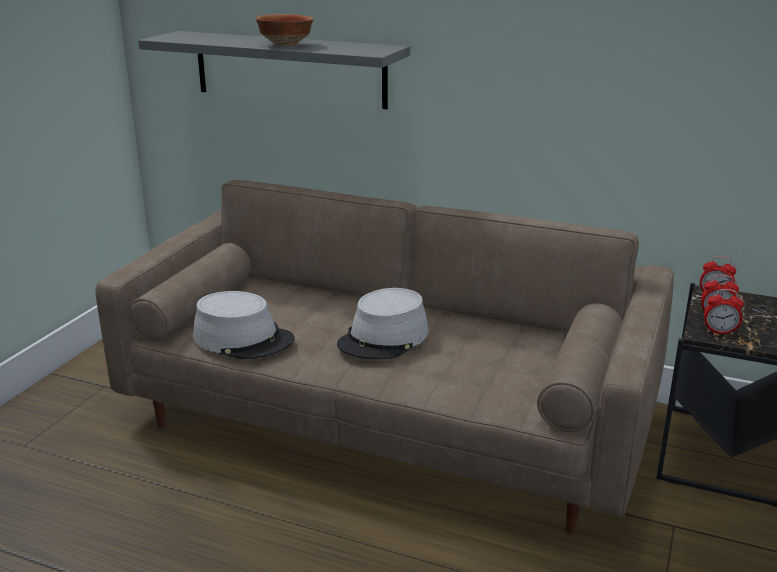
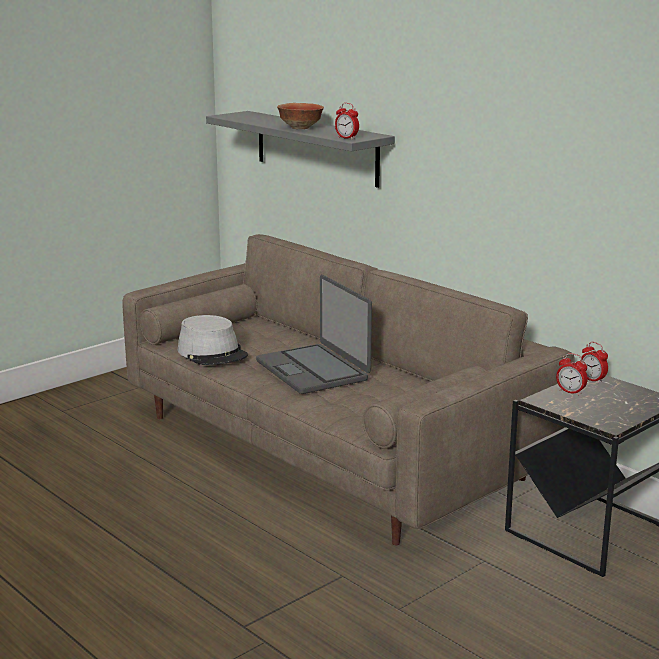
camera: 25 degrees right, 5 degrees down
grey hat [337,288,428,360] -> laptop [256,274,372,394]
alarm clock [704,289,744,335] -> alarm clock moved to [335,103,359,139]

